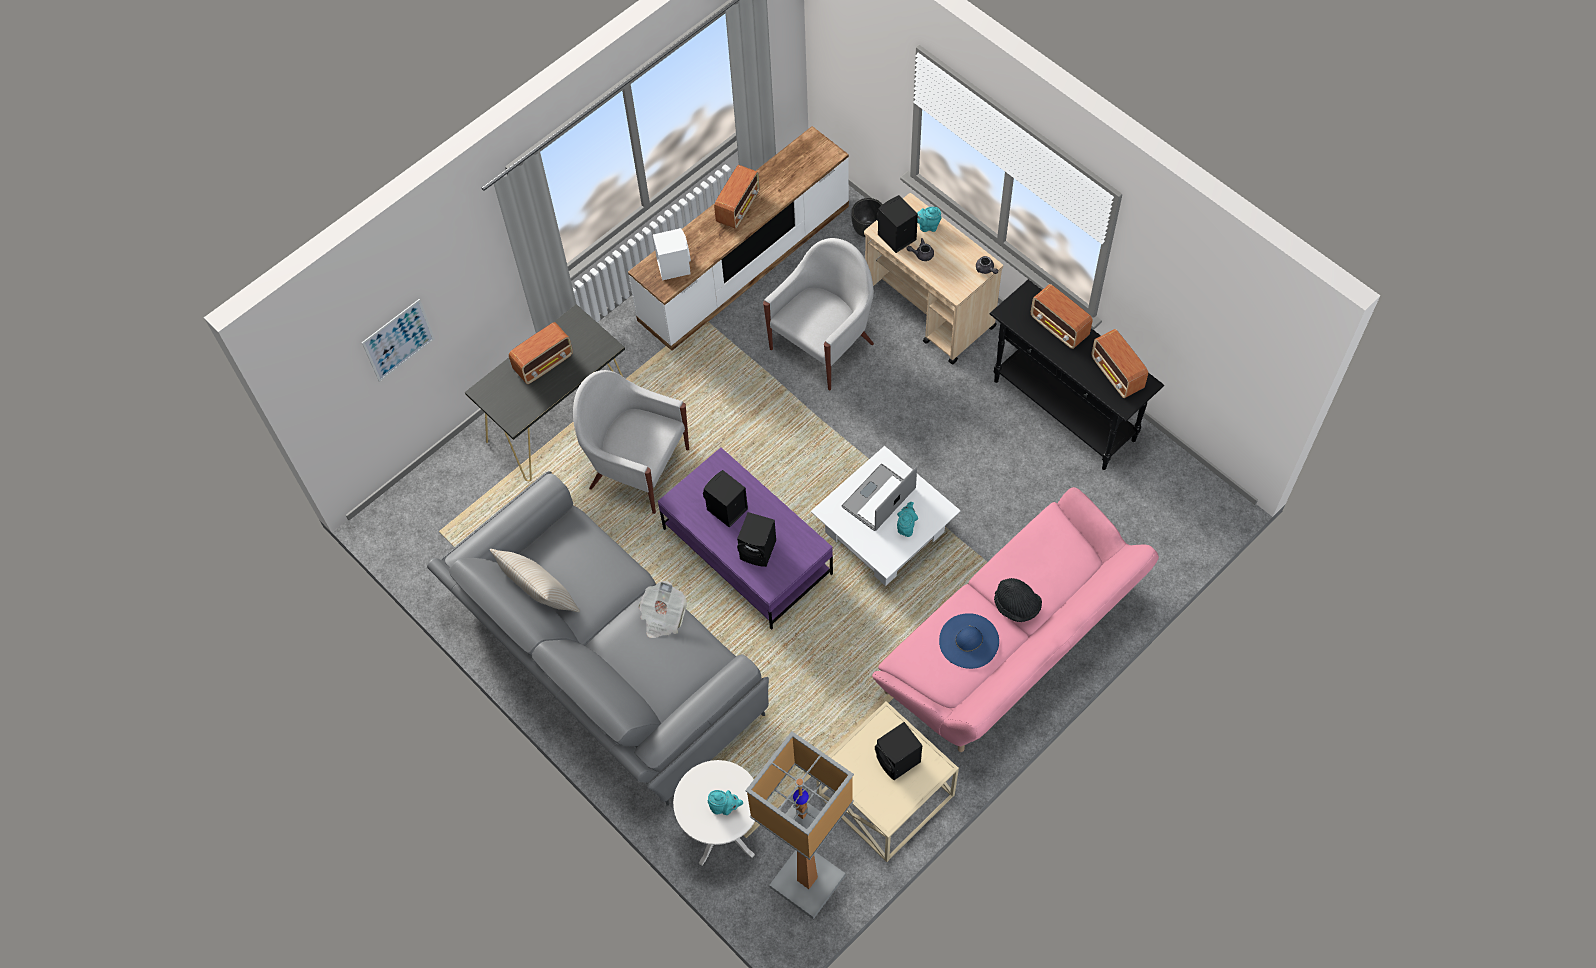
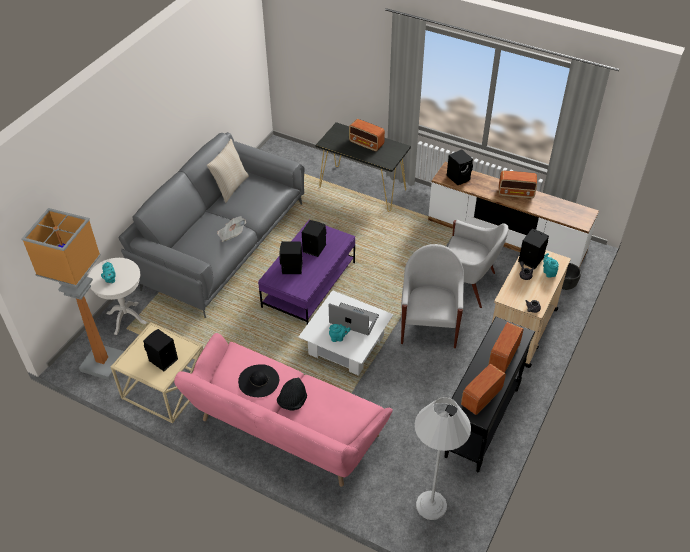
camera: 70 degrees right, 15 degrees down
picture [362,299,435,382] -> none
white armchair [573,370,689,514] -> white armchair moved to [401,244,464,348]
white speaker [653,228,691,280] -> black speaker [447,149,473,185]
blue hat [939,613,999,669] -> black hat [238,364,279,397]
none -> white floor lamp [415,397,471,520]

